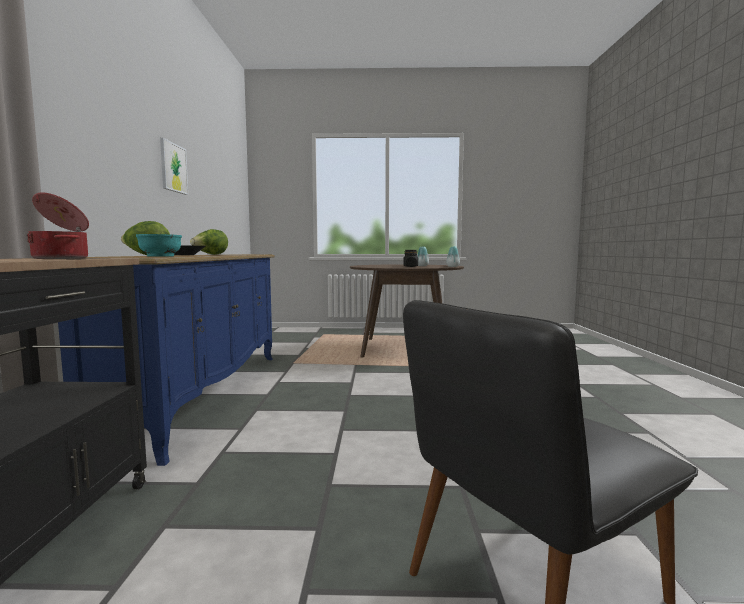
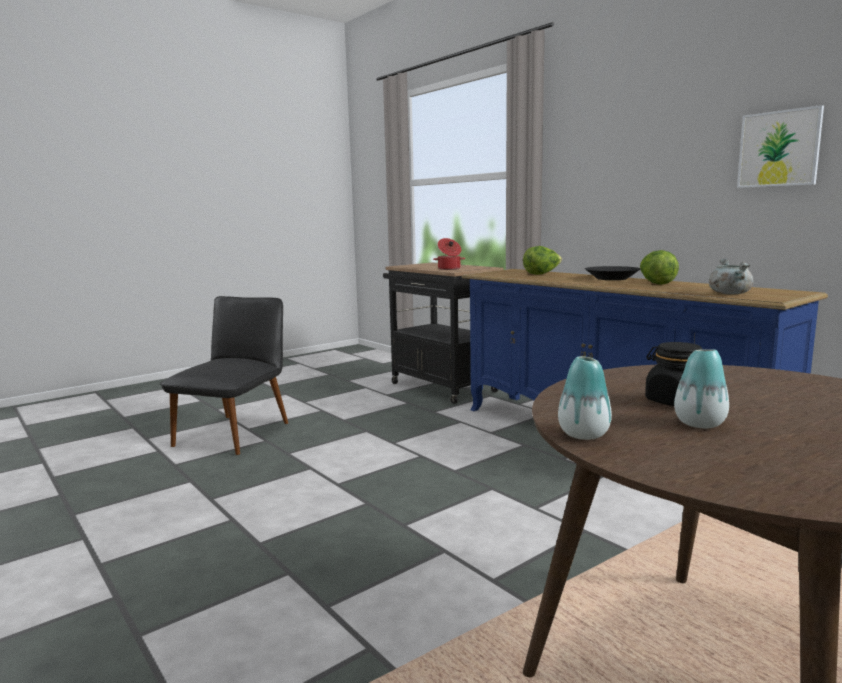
camera: 140 degrees right, 5 degrees up
turquoise bowl [136,234,182,257] -> none
none -> grey cooking pot [709,258,754,295]

